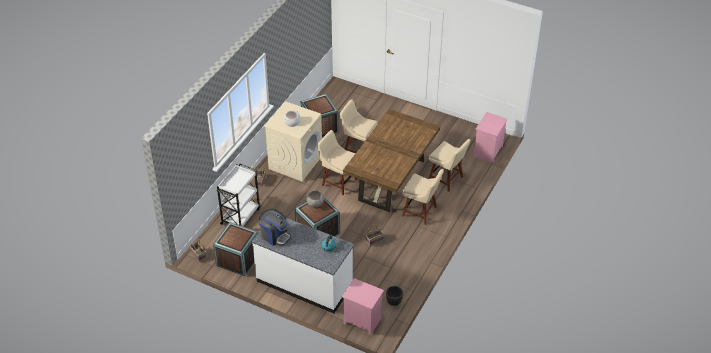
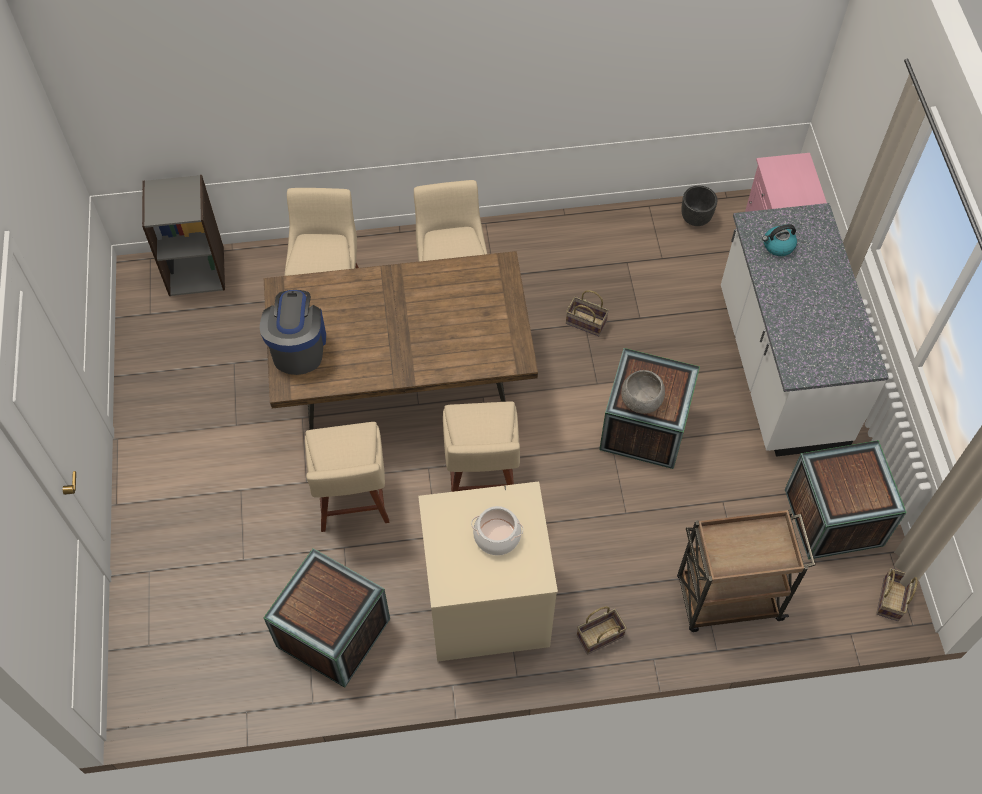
camera: 125 degrees left, 15 degrees up
white cart [216,164,260,226] -> brown cart [677,509,816,632]
coffee machine [259,209,291,246] -> coffee machine moved to [260,290,326,375]
pink nightstand [474,112,508,163] -> grey bookcase [142,175,225,296]

